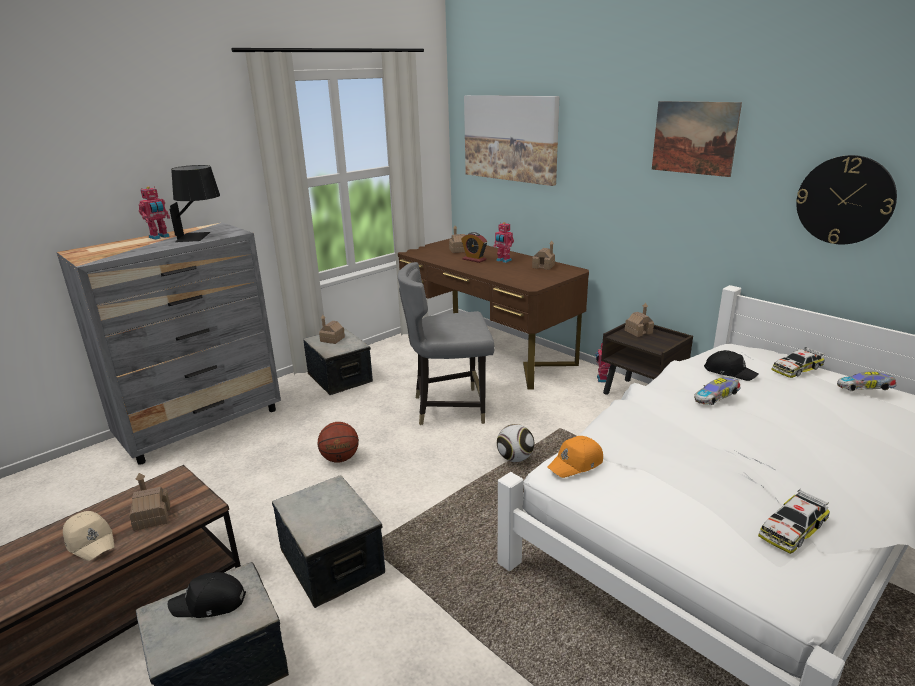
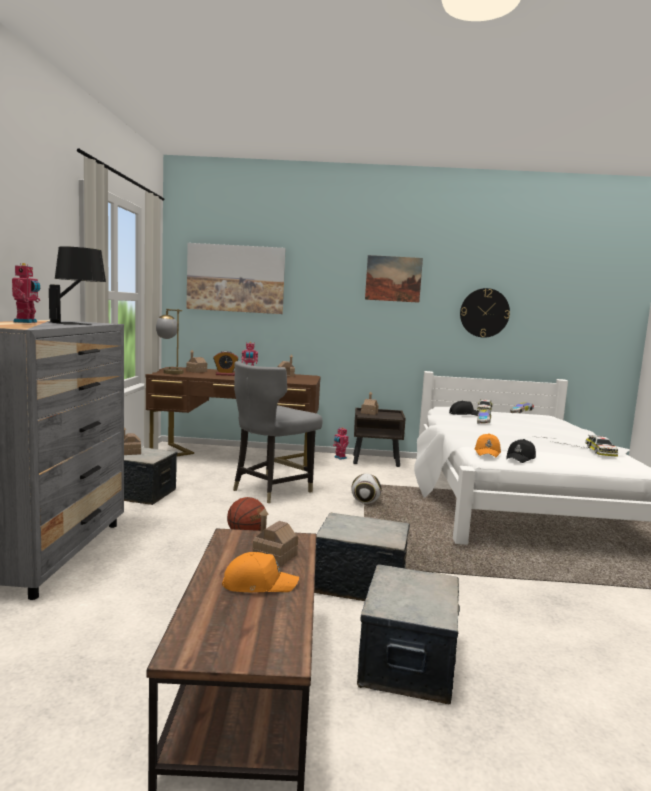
camera: 45 degrees left, 15 degrees down
beige cap [63,511,114,561] -> orange cap [222,552,299,592]
black cap [168,572,246,618] -> black cap moved to [506,439,536,463]
none -> table lamp [156,309,184,374]

